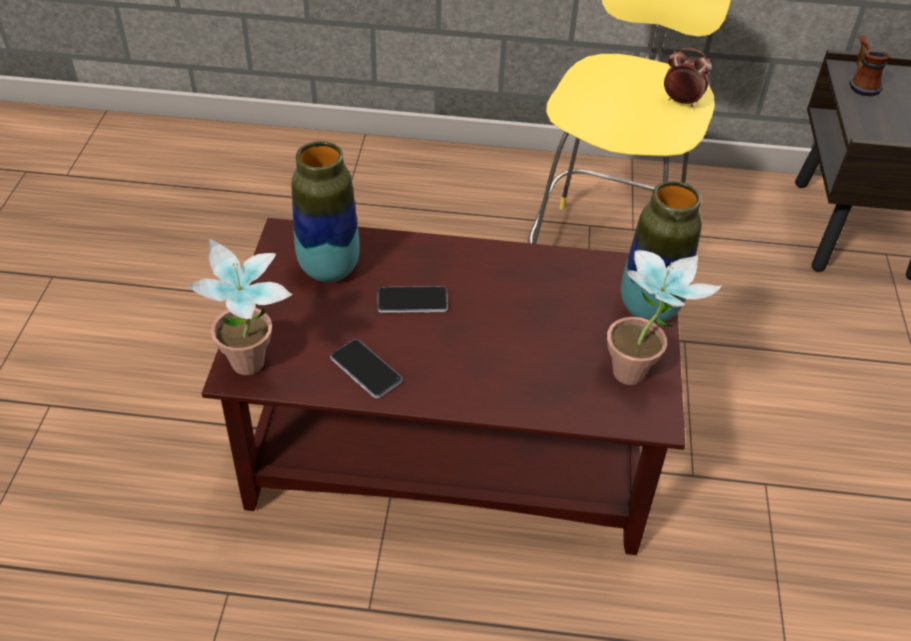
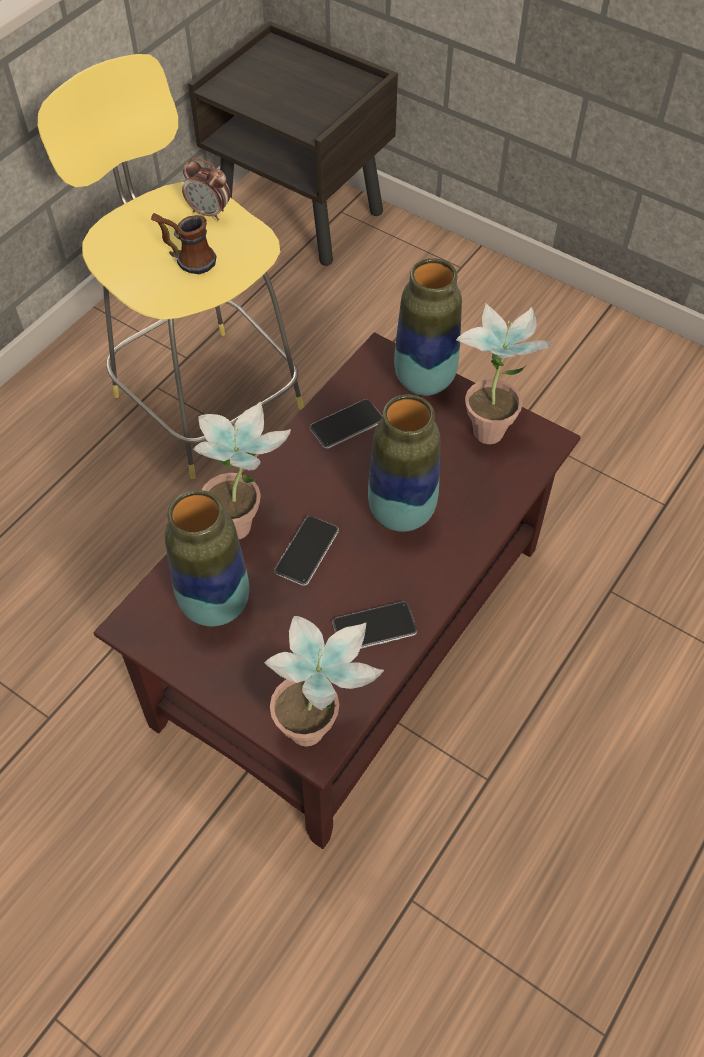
camera: 60 degrees left, 10 degrees up
alarm clock [664,48,711,107] -> alarm clock turned 120 degrees counterclockwise [182,158,230,220]
mug [849,35,891,96] -> mug moved to [151,213,216,274]
none -> potted plant [193,401,291,539]
none -> phone [310,399,382,449]
none -> vase [368,394,440,532]

